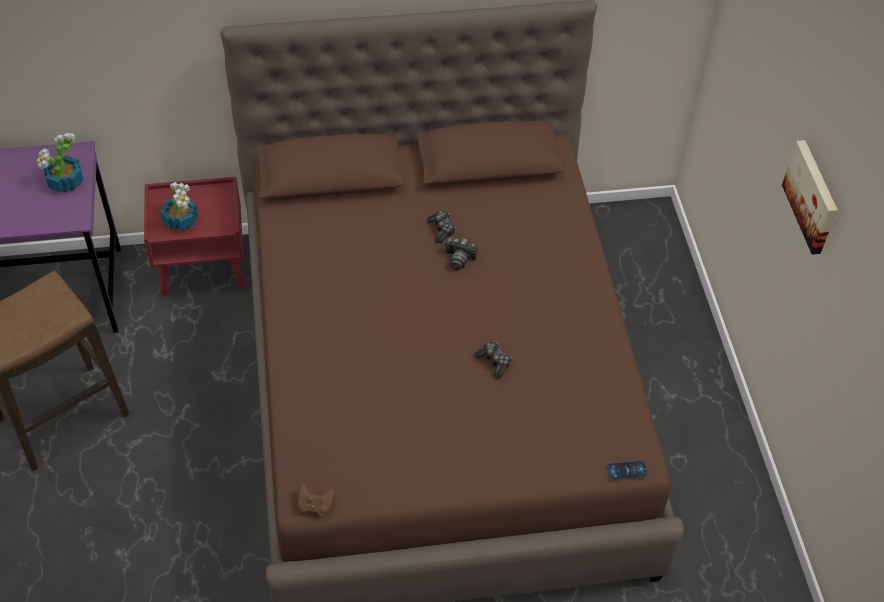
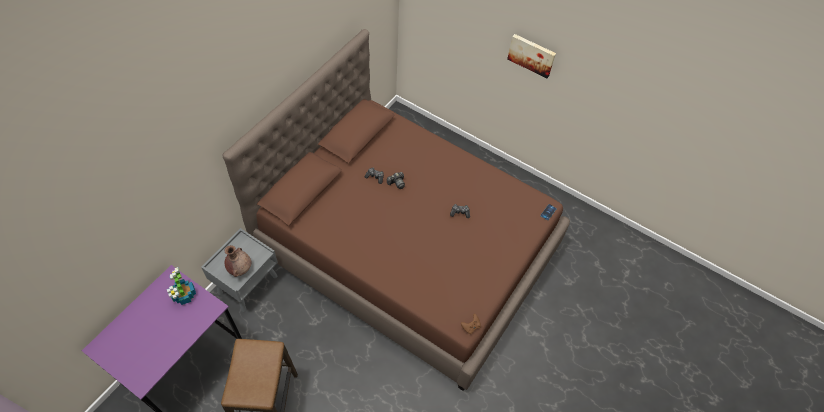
camera: 50 degrees left, 5 degrees up
red nightstand [144,177,246,295] -> grey nightstand [201,228,278,312]
potted plant [160,182,199,231] -> brown vase [224,245,251,277]

